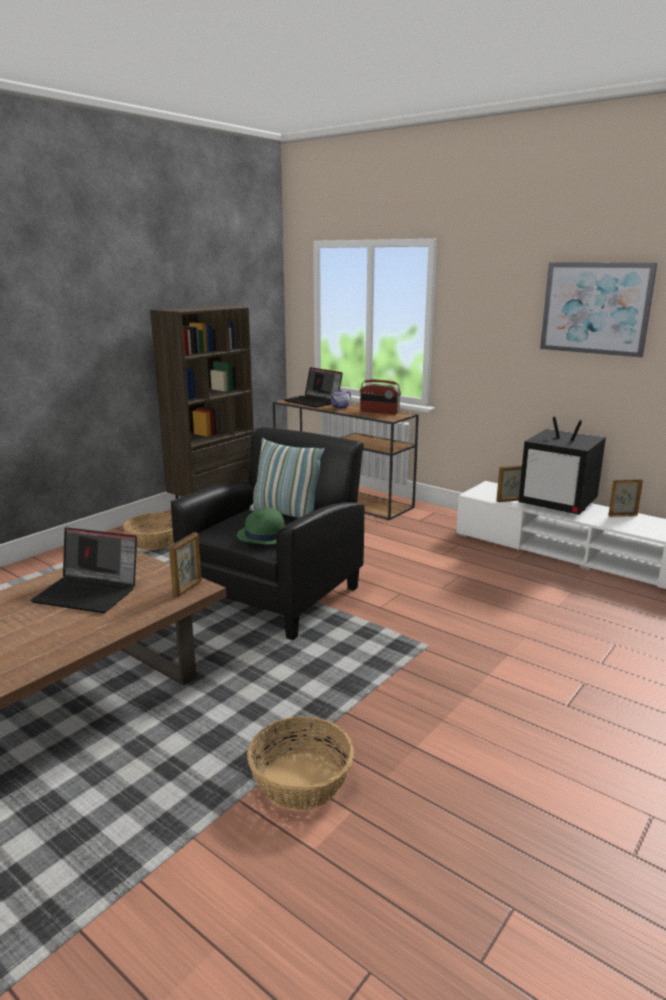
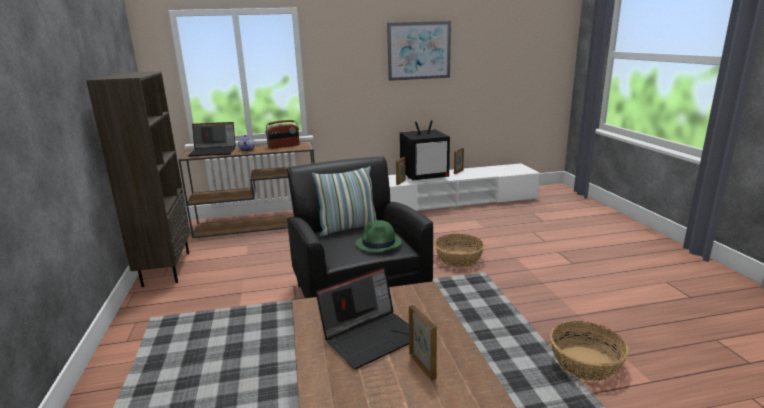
camera: 50 degrees left, 0 degrees up
basket [123,513,174,550] -> basket moved to [435,234,484,268]
picture frame [169,532,201,598] -> picture frame moved to [409,305,437,381]

